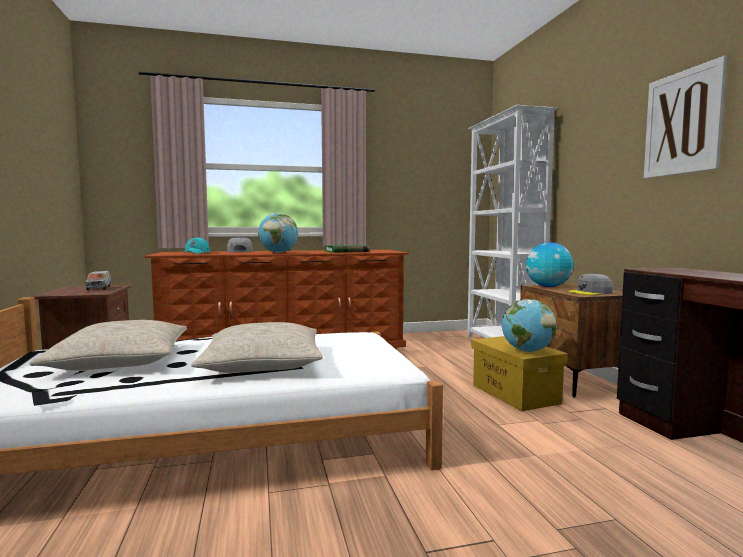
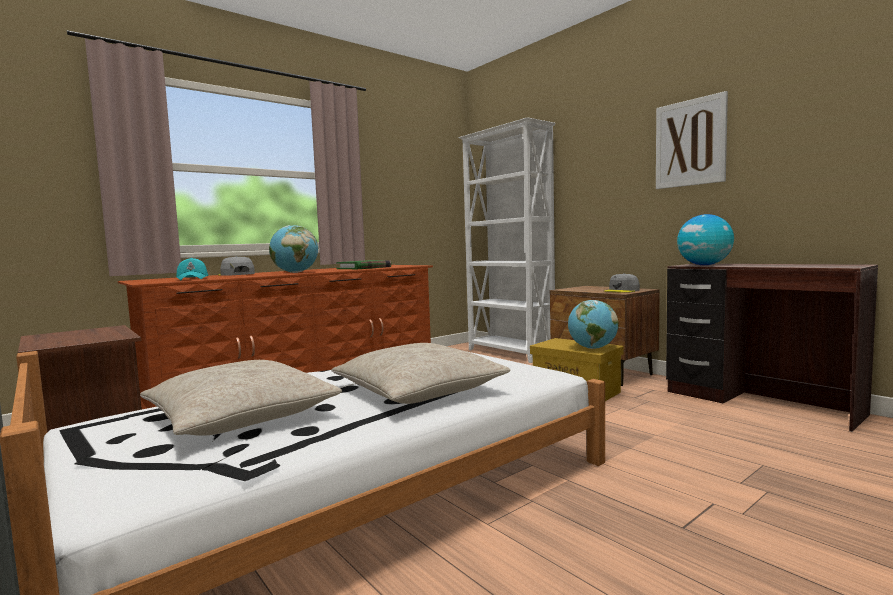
camera: 25 degrees left, 0 degrees up
toy truck [85,271,111,290] -> none
globe [526,242,573,287] -> globe moved to [677,214,734,265]

